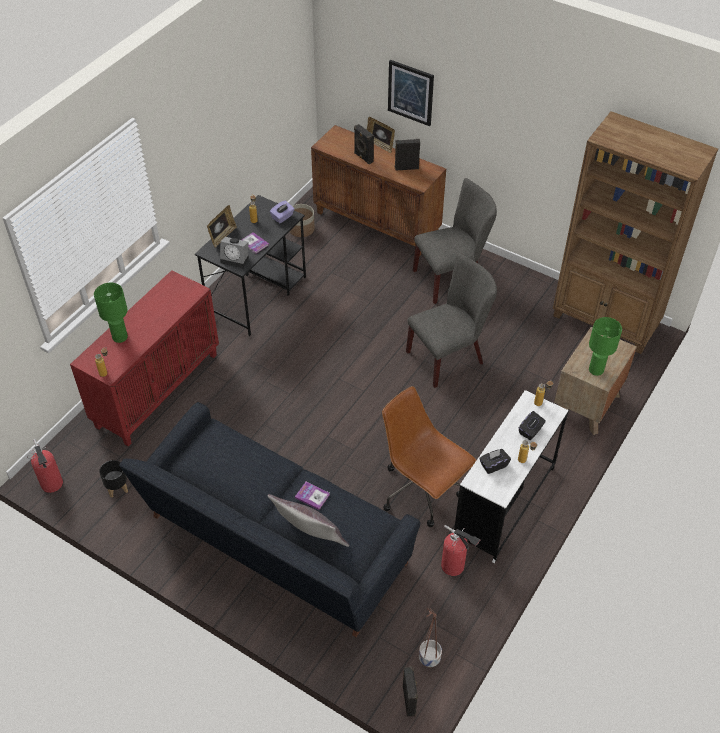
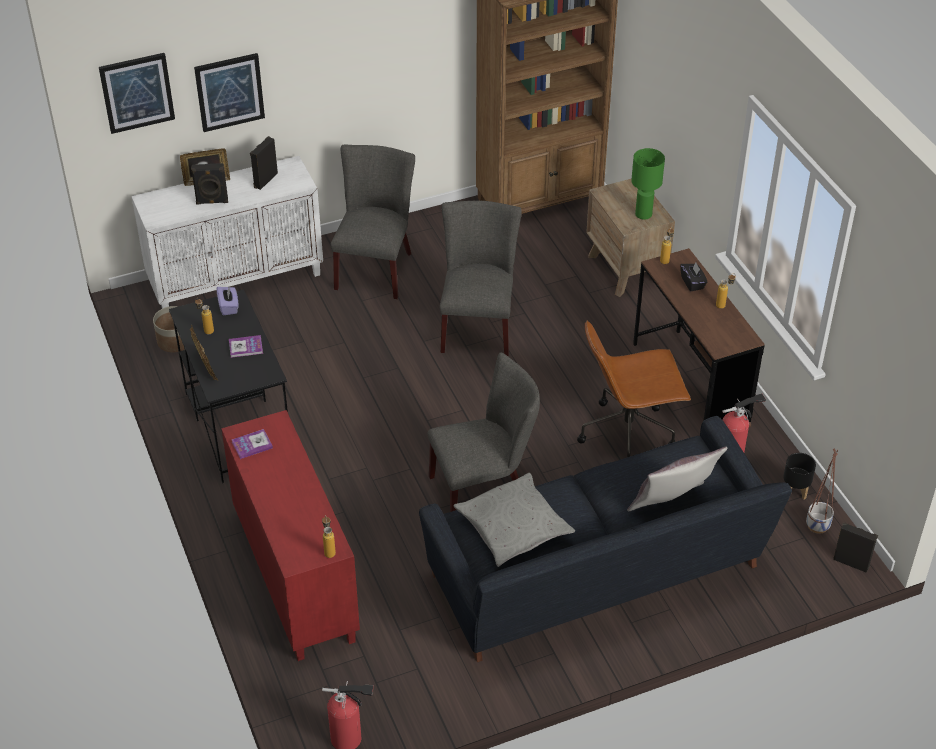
camera: 55 degrees left, 5 degrees down
green table lamp [94,283,128,343] -> none
black planter [99,460,128,498] -> black planter moved to [783,453,816,500]
alarm clock [220,237,249,268] -> none
book [295,482,330,510] -> book moved to [232,429,273,459]
brown cabinet [311,125,446,257] -> white cabinet [131,156,323,309]
white desk [454,390,569,563] -> brown desk [633,248,765,427]
black tissue box [479,449,511,474] -> none
none -> picture [99,53,175,134]
none -> grey chair [428,353,540,512]
none -> grey pillow [453,473,575,567]

